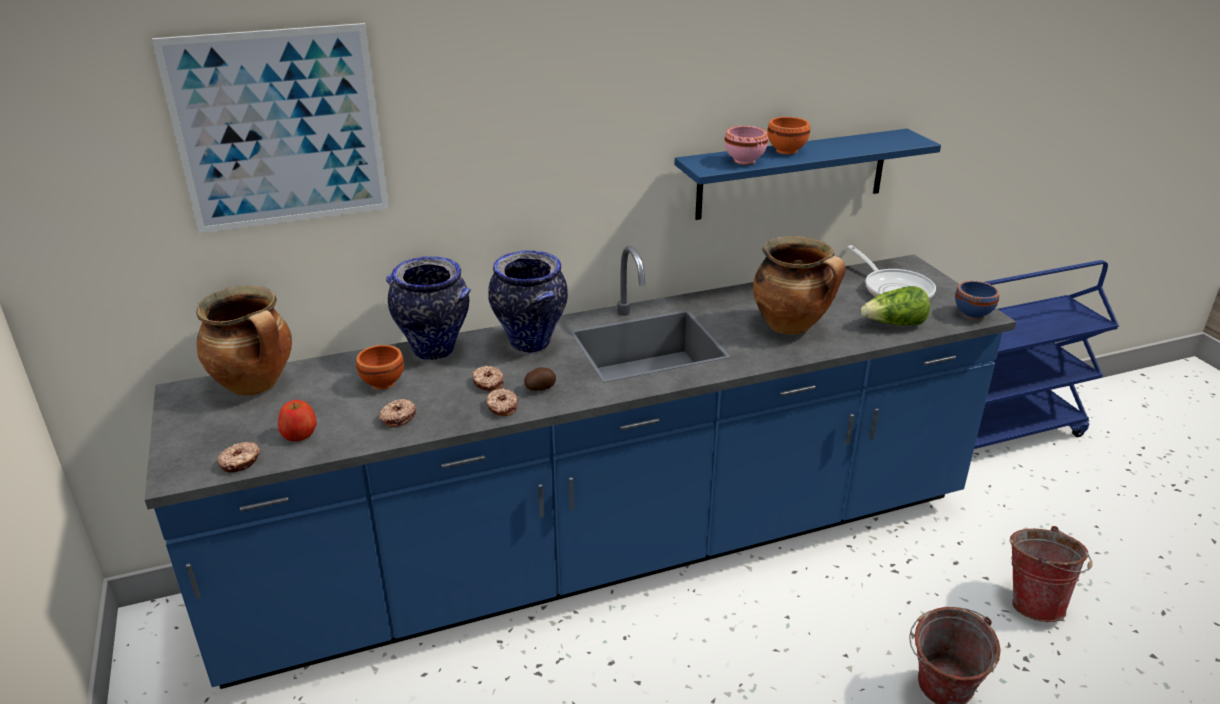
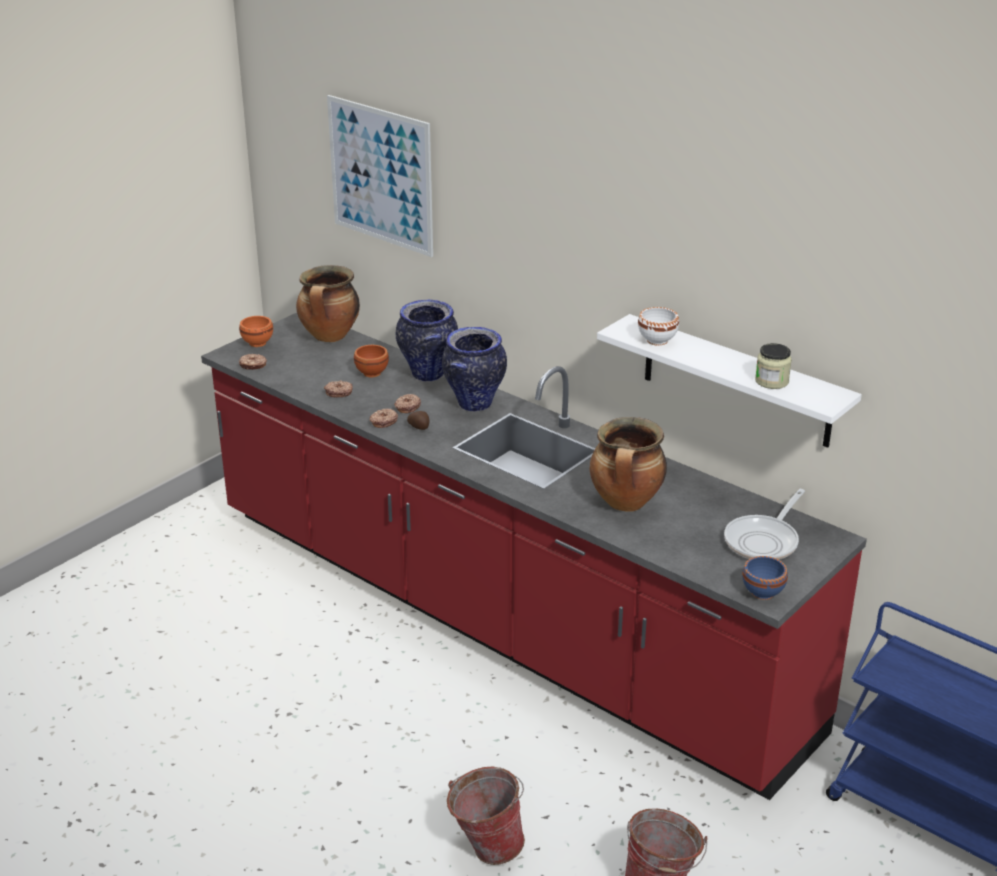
camera: 60 degrees right, 0 degrees up
blue counter [145,246,1016,689] -> red counter [201,313,867,800]
apple [278,400,317,441] -> none
blue shelf [675,129,941,220] -> white shelf [597,314,862,448]
pink bowl [725,126,768,165] -> white bowl [638,307,679,346]
orange bowl [767,117,810,155] -> orange bowl moved to [239,316,273,347]
lettuce [861,286,930,326] -> none
none -> jar [755,343,792,389]

